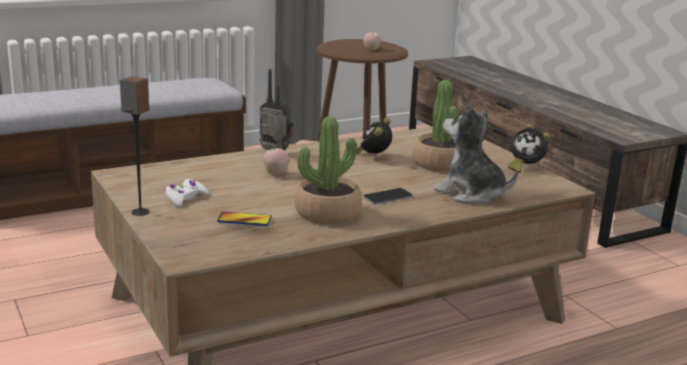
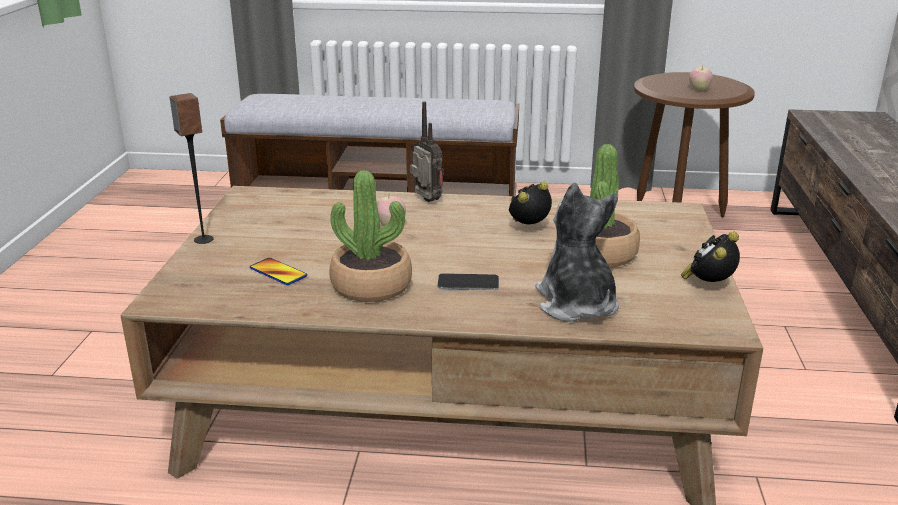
camera: 35 degrees right, 5 degrees up
white game controller [164,179,209,207] -> none
alarm clock [508,124,550,173] -> alarm clock turned 60 degrees clockwise [681,232,740,282]

